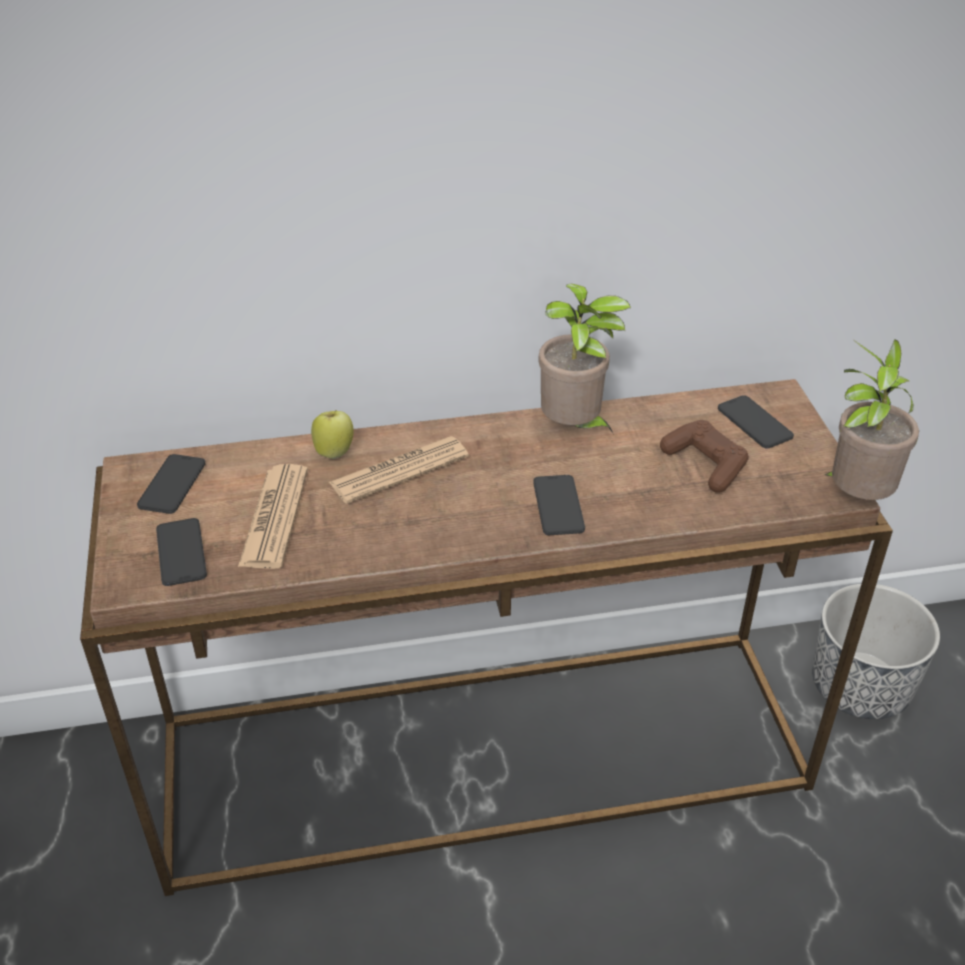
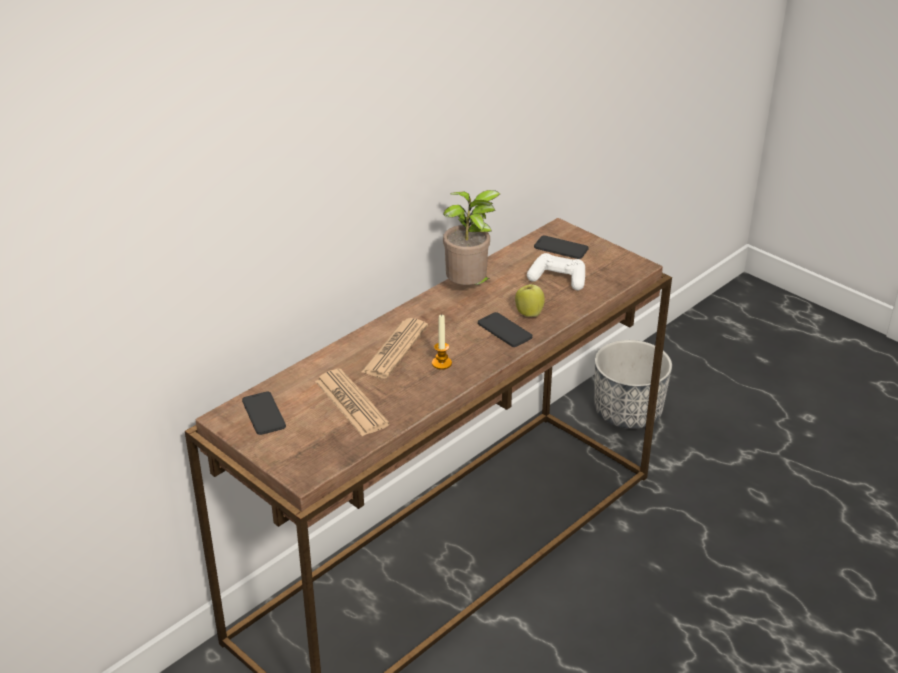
camera: 35 degrees left, 5 degrees down
phone [156,518,207,586] -> none
apple [311,410,354,459] -> apple moved to [515,282,545,317]
brown game controller [660,420,749,493] -> white game controller [527,253,585,290]
potted plant [824,339,919,500] -> none
none -> candle [432,314,452,370]

